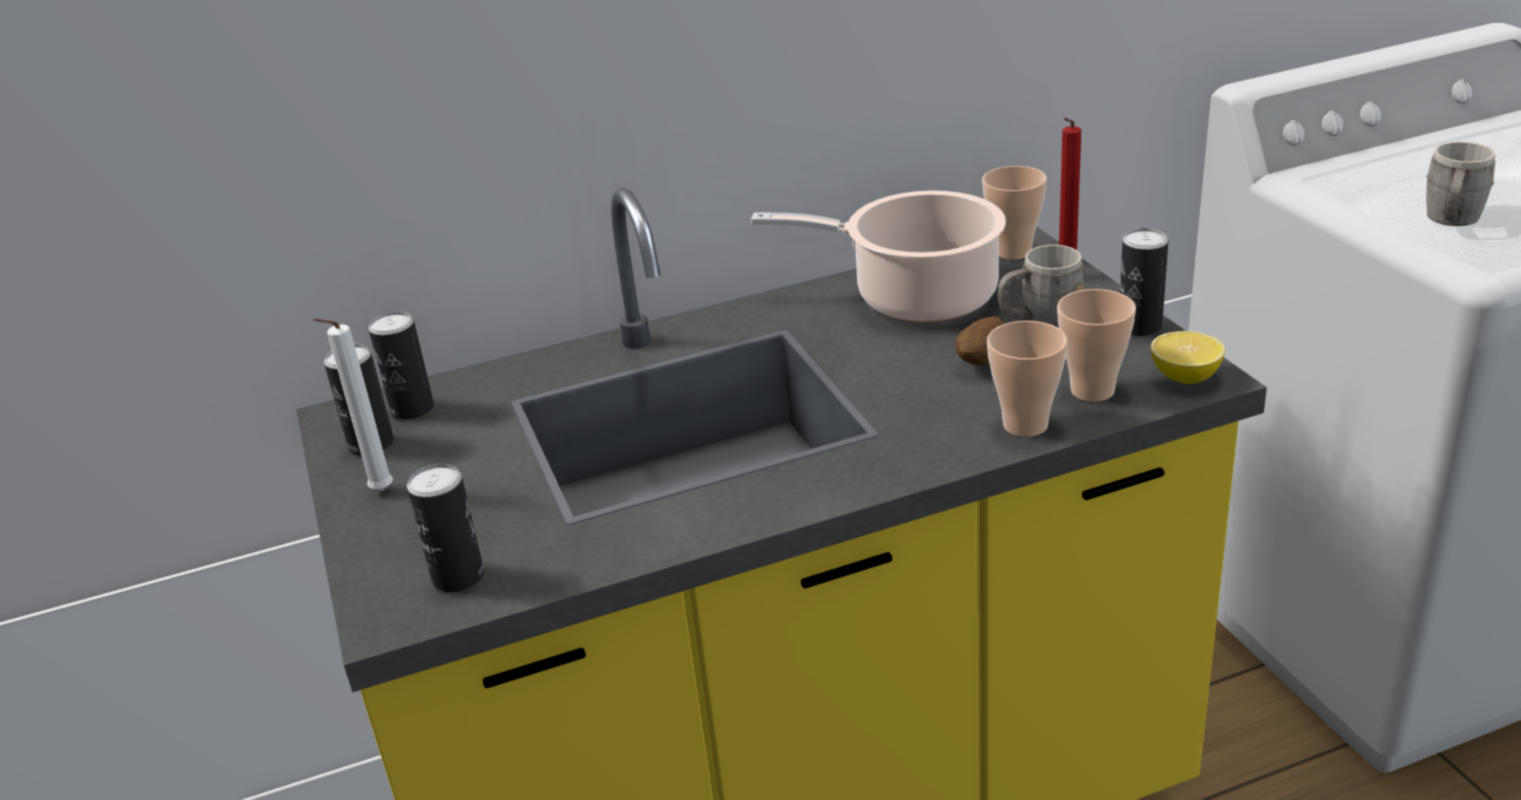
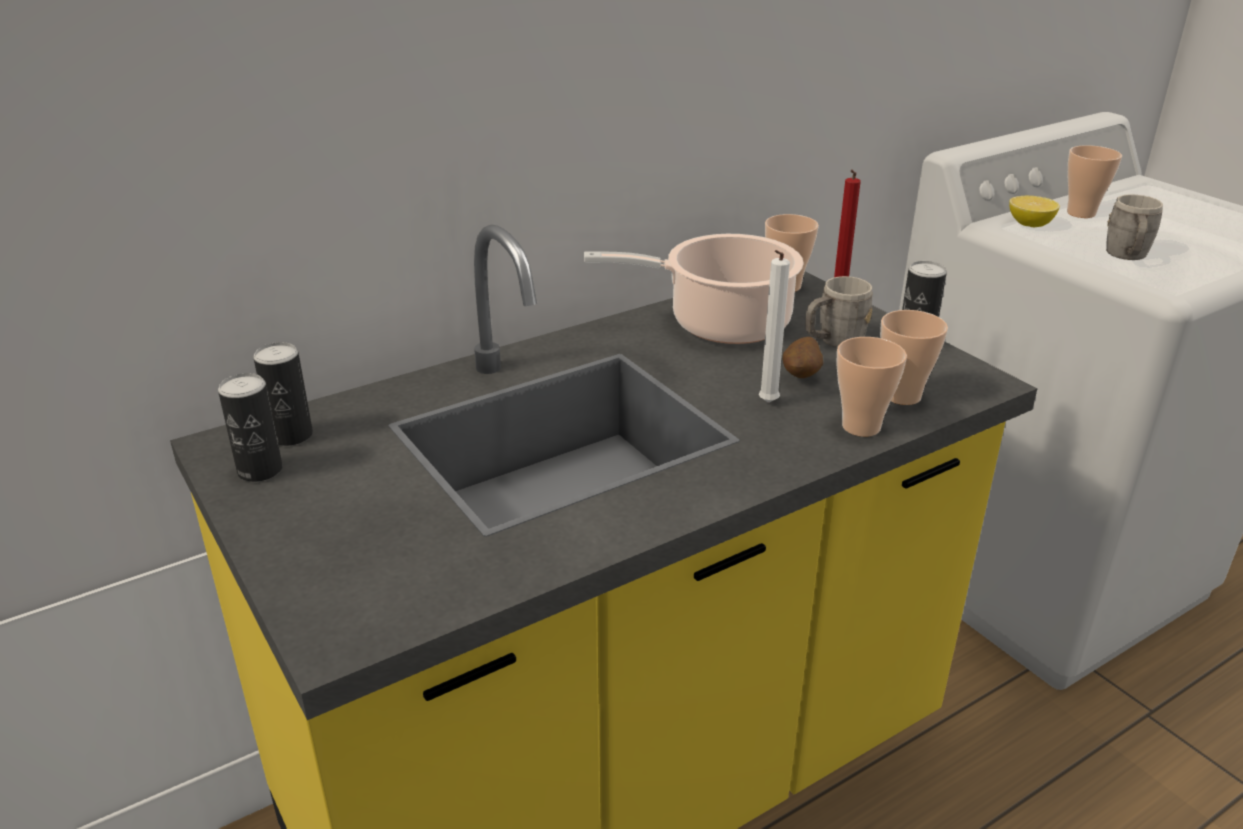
camera: 15 degrees left, 0 degrees up
white candle [313,318,393,491] -> white candle moved to [759,250,790,403]
can [407,464,484,593] -> none
lemon [1151,331,1225,384] -> lemon moved to [1009,196,1060,227]
none -> cup [1067,145,1122,218]

